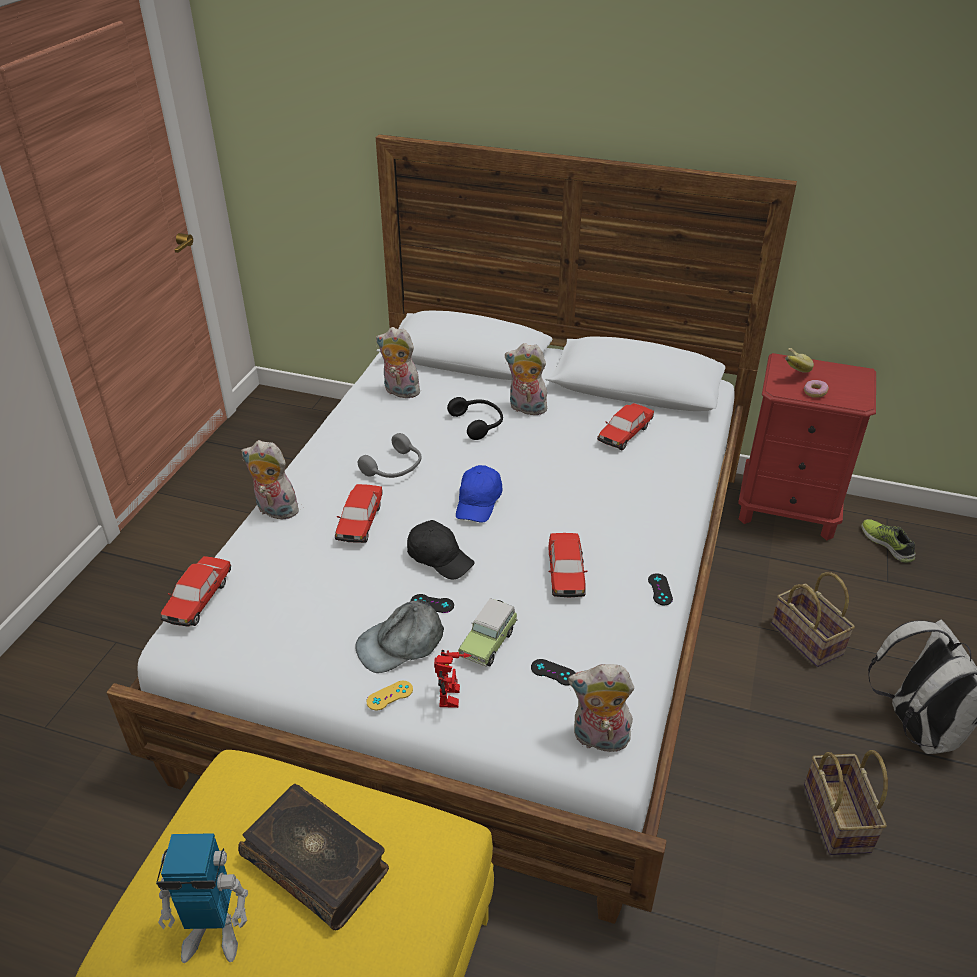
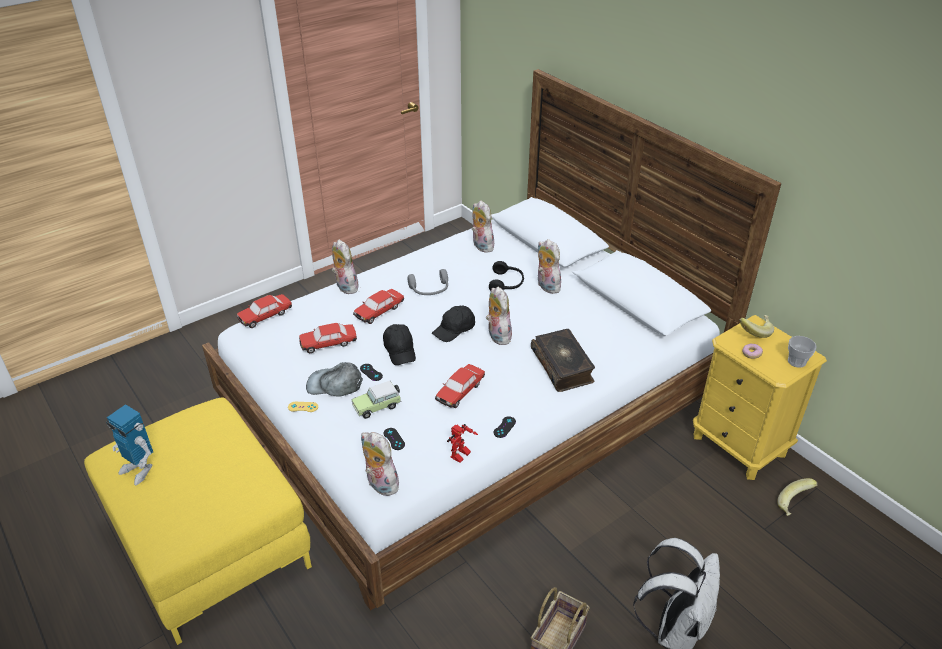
camera: 35 degrees right, 0 degrees up
book [238,784,389,930] -> book moved to [531,329,595,392]
toy robot [434,650,471,708] -> toy robot moved to [447,424,478,463]
blue cap [456,465,502,523] -> black cap [432,306,475,342]
toy car [597,403,654,450] -> toy car moved to [299,323,357,353]
red nightstand [738,353,876,540] -> yellow nightstand [693,315,827,480]
basket [772,572,855,667] -> none
shoe [861,519,915,563] -> banana [777,478,818,516]
none -> plush toy [486,287,512,345]
none -> cup [788,336,817,368]

